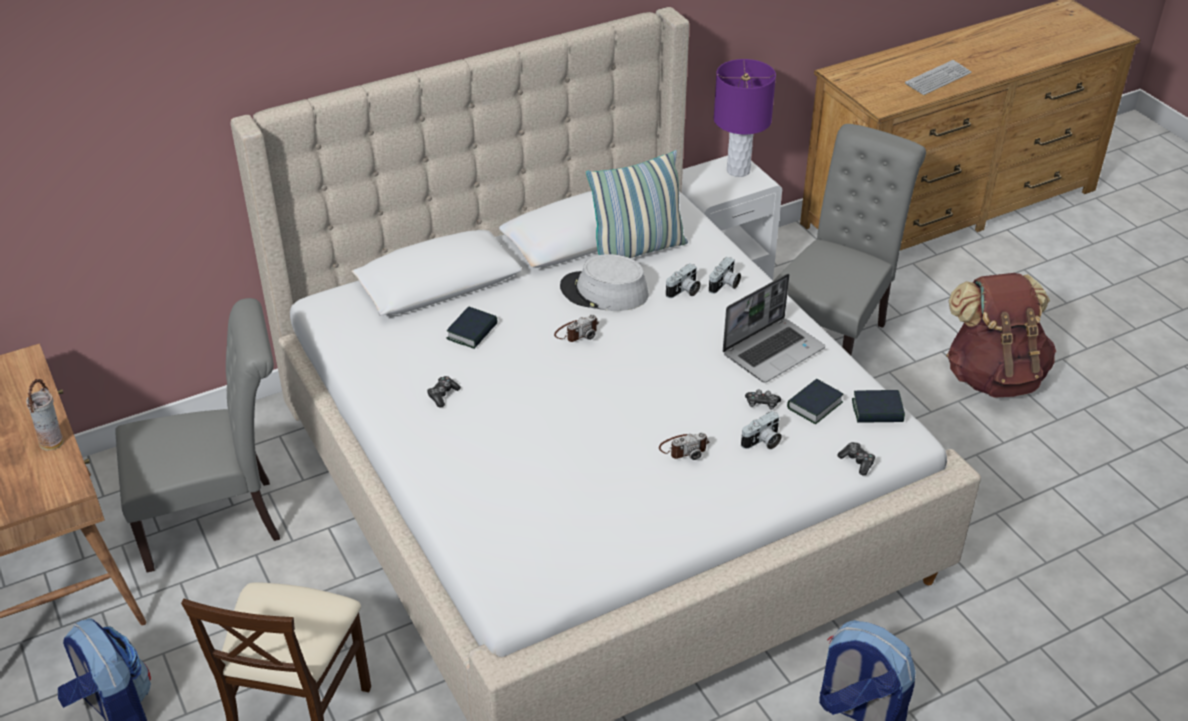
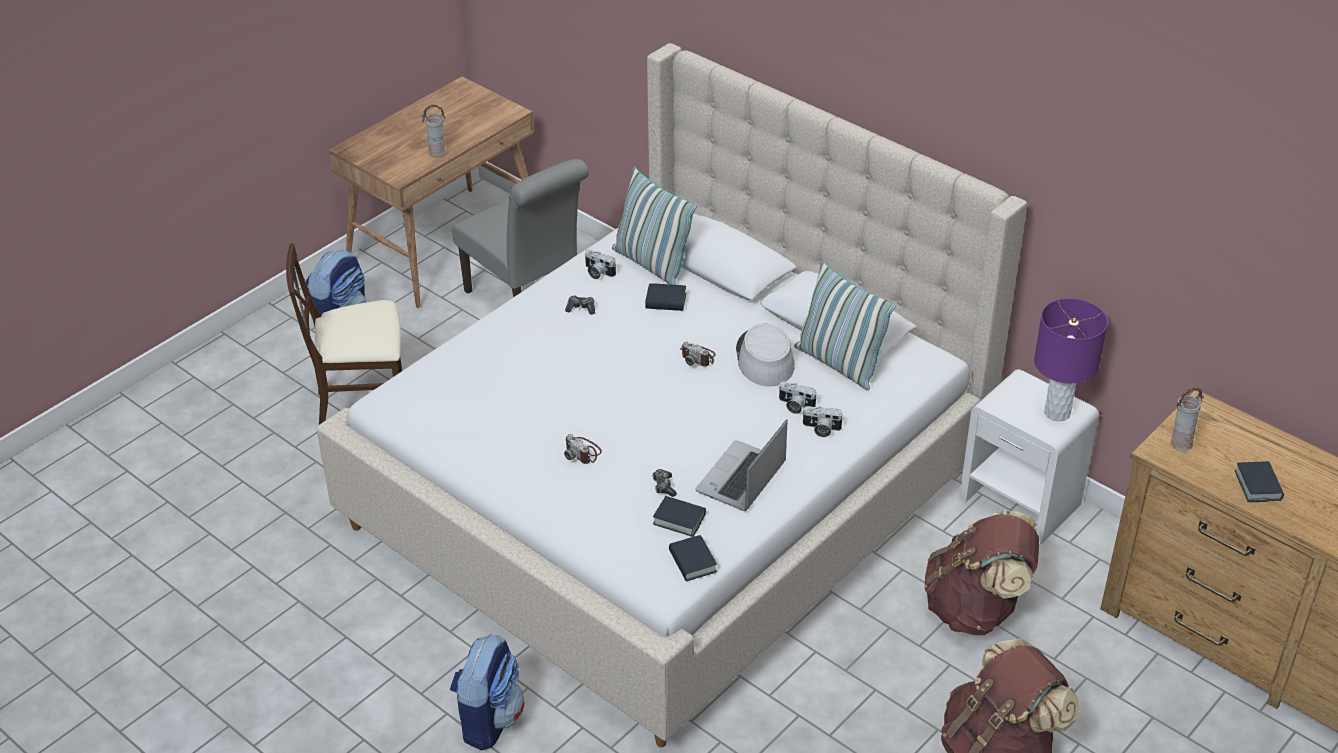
camera: 70 degrees right, 0 degrees up
laptop [723,274,825,383] -> laptop turned 90 degrees clockwise [696,419,788,511]
camera [741,411,782,449] -> camera moved to [585,249,616,279]
grey chair [774,124,926,356] -> brown backpack [924,510,1039,635]
game controller [838,442,875,475] -> none
keyboard [905,60,971,95] -> book [1235,461,1284,502]
none -> pillow [612,167,697,285]
none -> vase [1171,387,1204,451]

